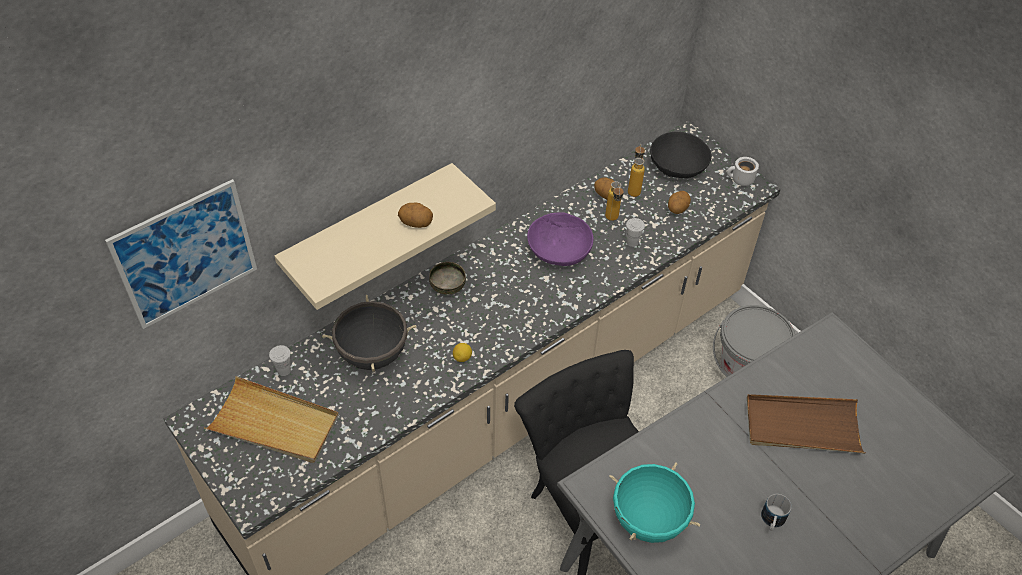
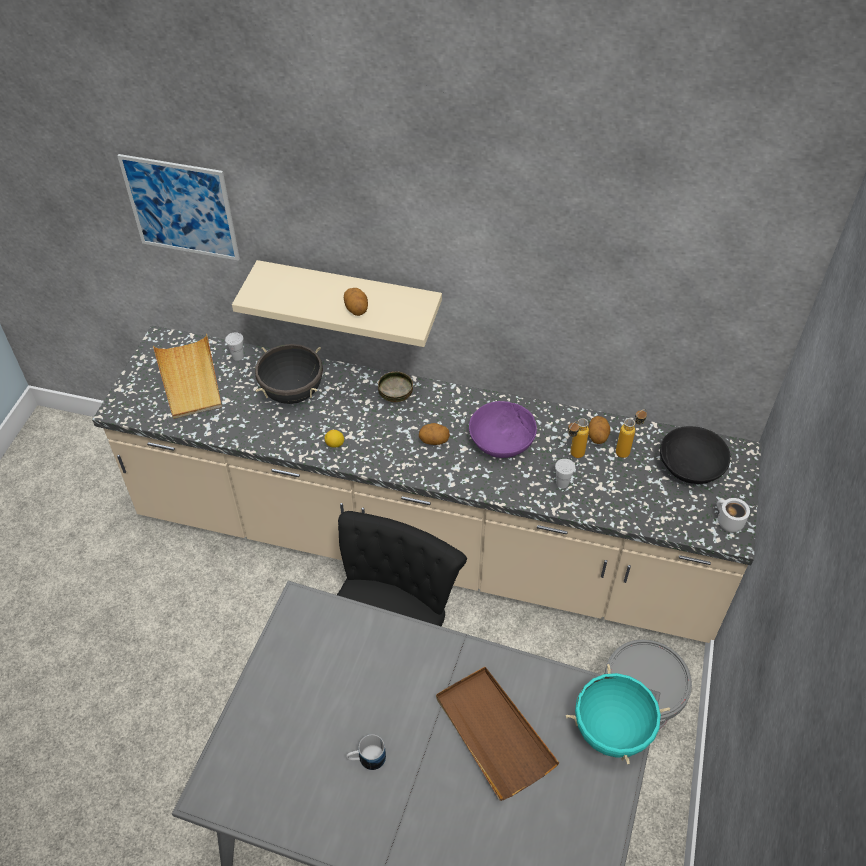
camera: 55 degrees right, 0 degrees up
turquoise cooking pot [609,462,700,543] -> turquoise cooking pot moved to [566,664,670,764]
potato [668,191,691,214] -> potato moved to [419,423,450,445]

